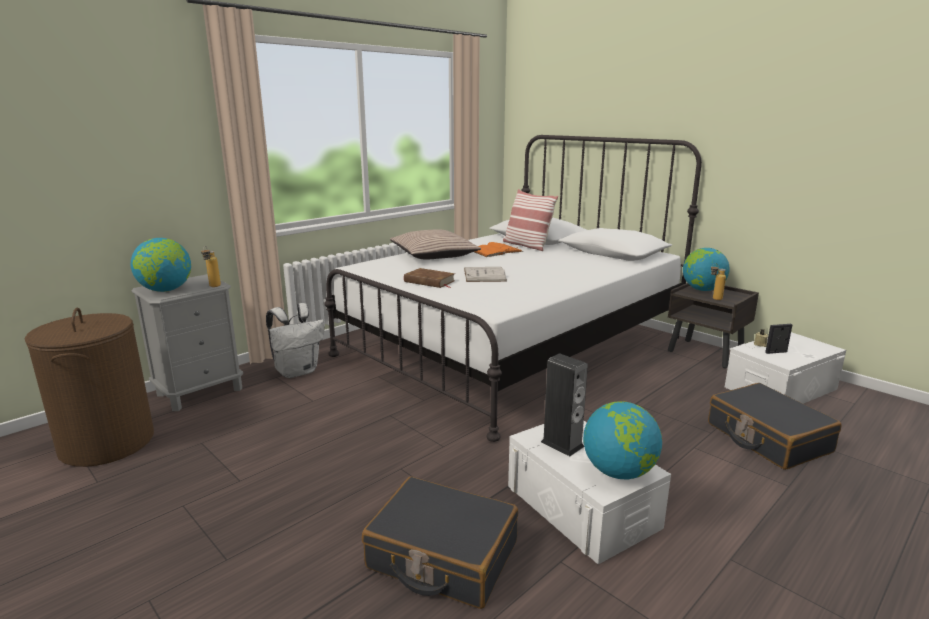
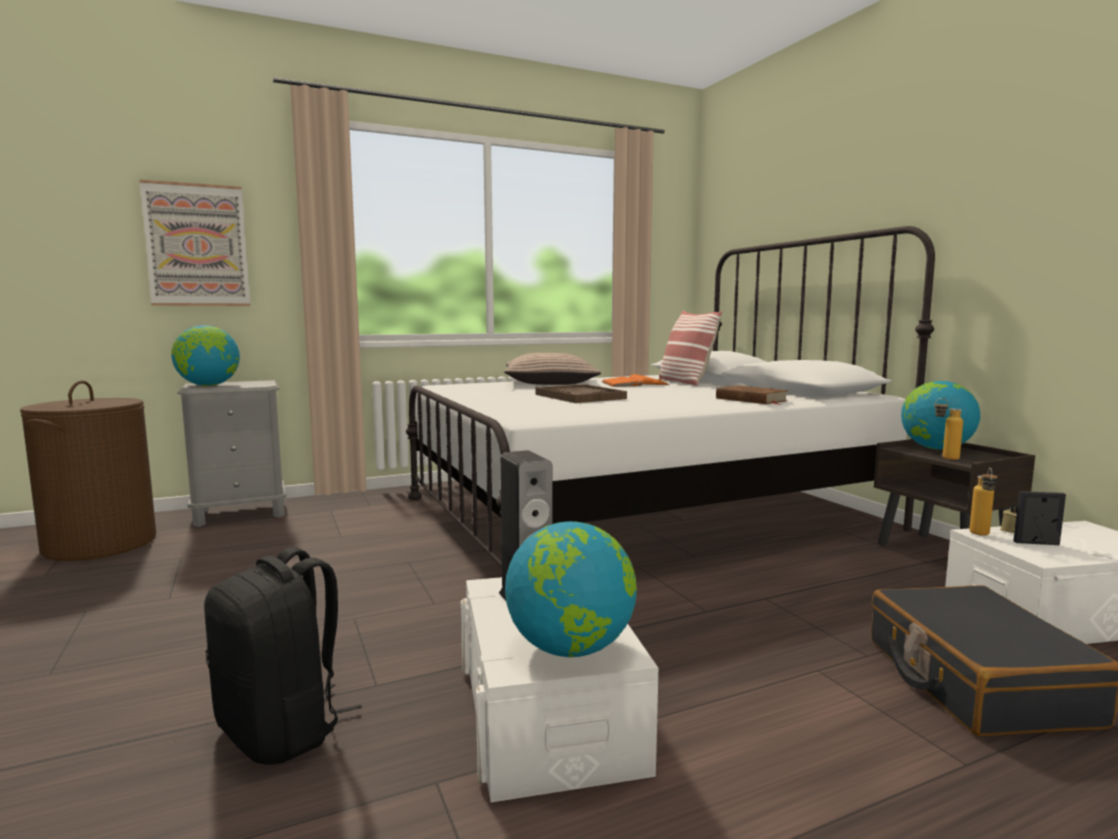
camera: 20 degrees right, 10 degrees down
bottle [201,246,221,287] -> bottle moved to [969,468,998,536]
white backpack [266,303,324,378] -> none
black suitcase [362,477,518,609] -> black backpack [204,547,362,765]
brown book [404,268,455,288] -> brown book moved to [716,386,789,405]
white book [464,267,507,282] -> brown tray [536,384,627,403]
none -> picture [139,179,250,306]

